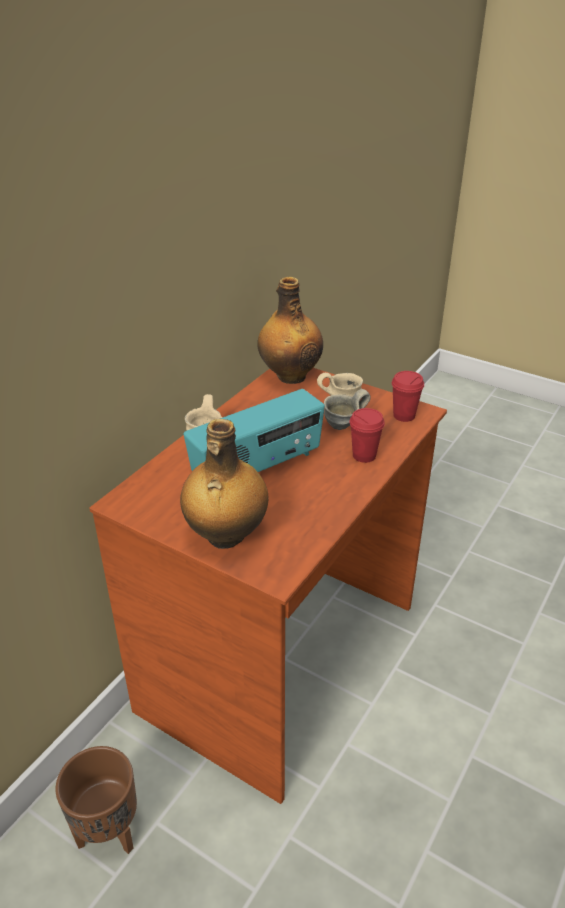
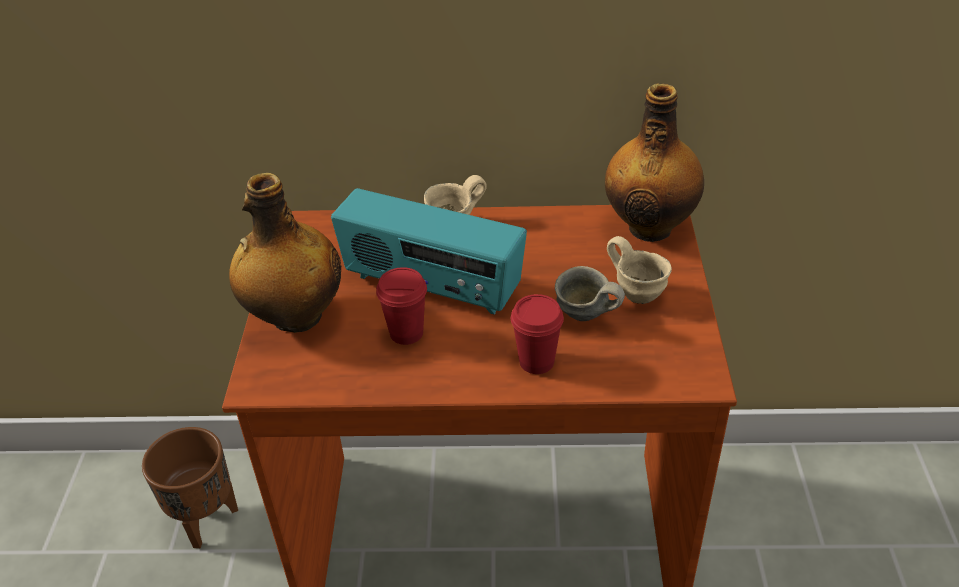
camera: 60 degrees right, 5 degrees up
red cup [392,371,424,422] -> red cup moved to [376,267,427,345]

